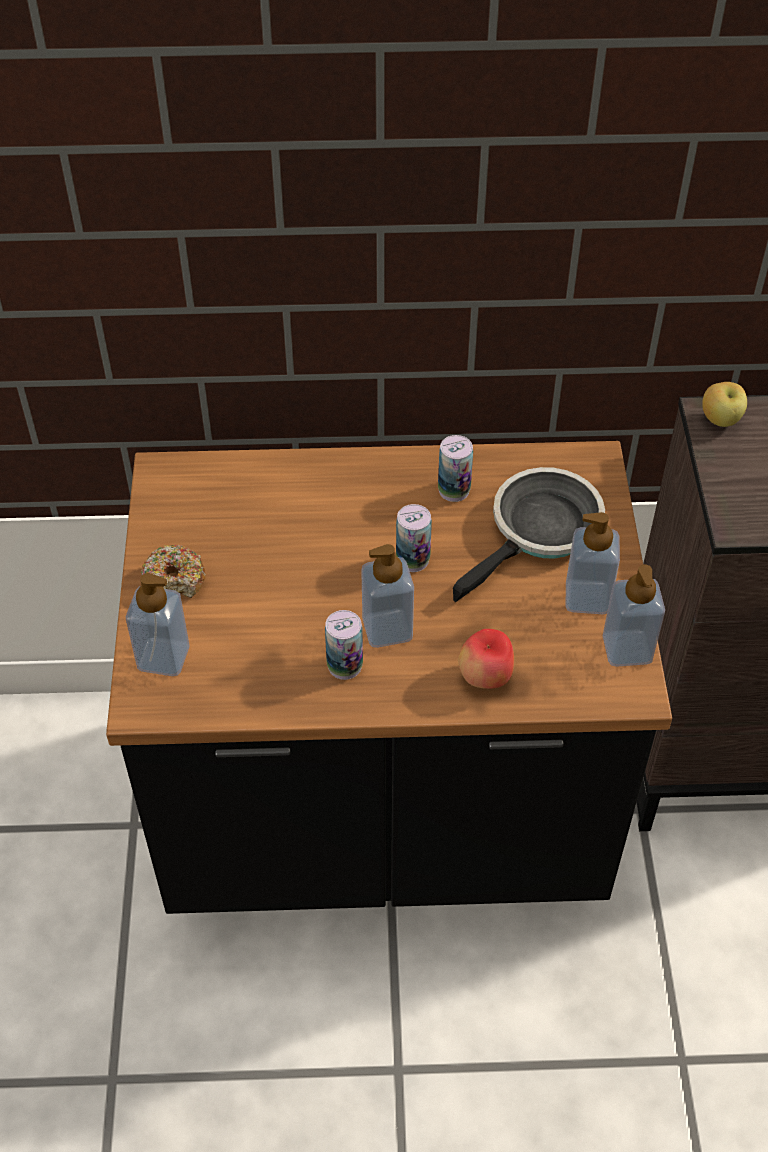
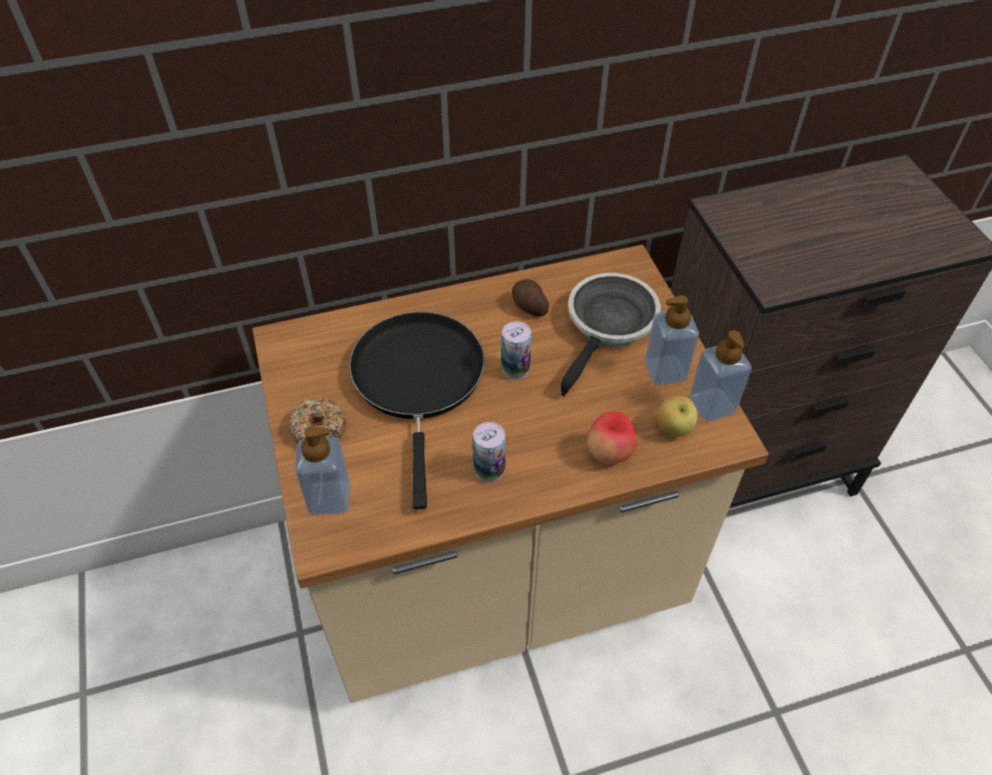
camera: 15 degrees left, 0 degrees up
black counter [106,441,672,914] -> beige counter [252,245,769,703]
soap dispenser [361,544,414,648] -> none
can [438,435,473,502] -> potato [512,279,549,316]
apple [702,382,747,427] -> apple moved to [657,396,698,437]
none -> black frying pan [349,312,485,510]

